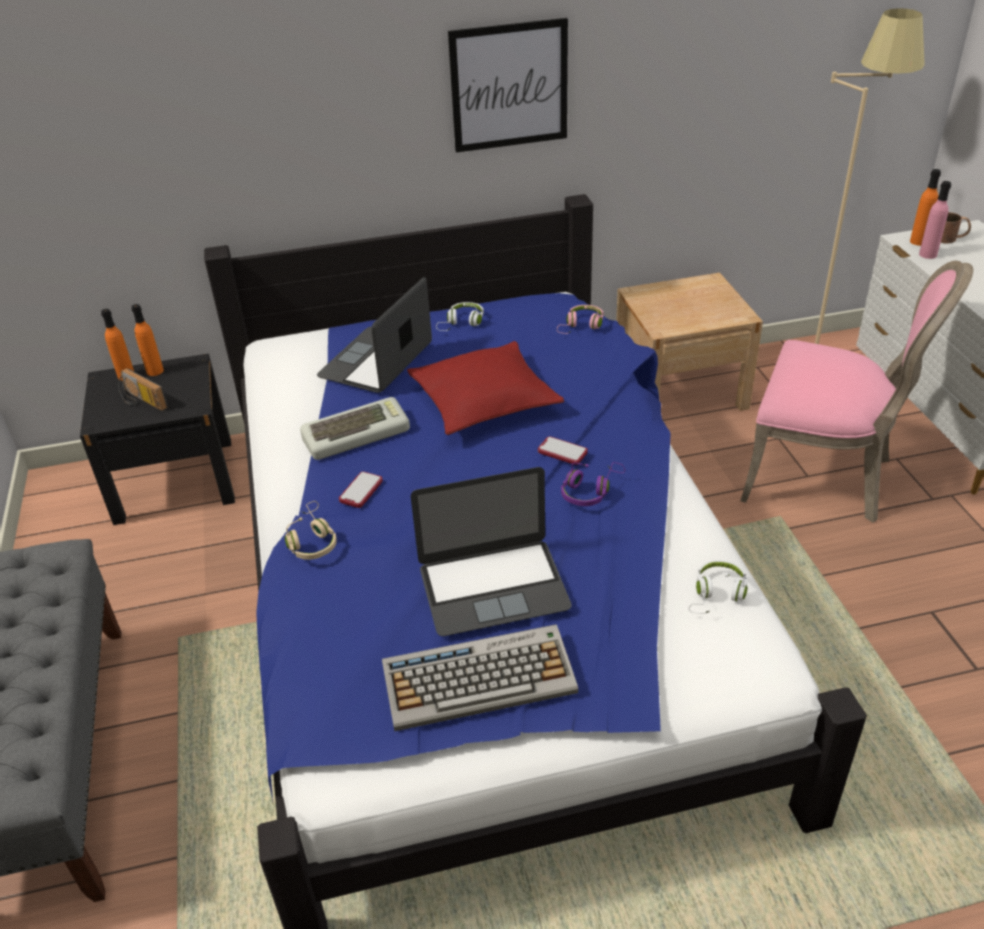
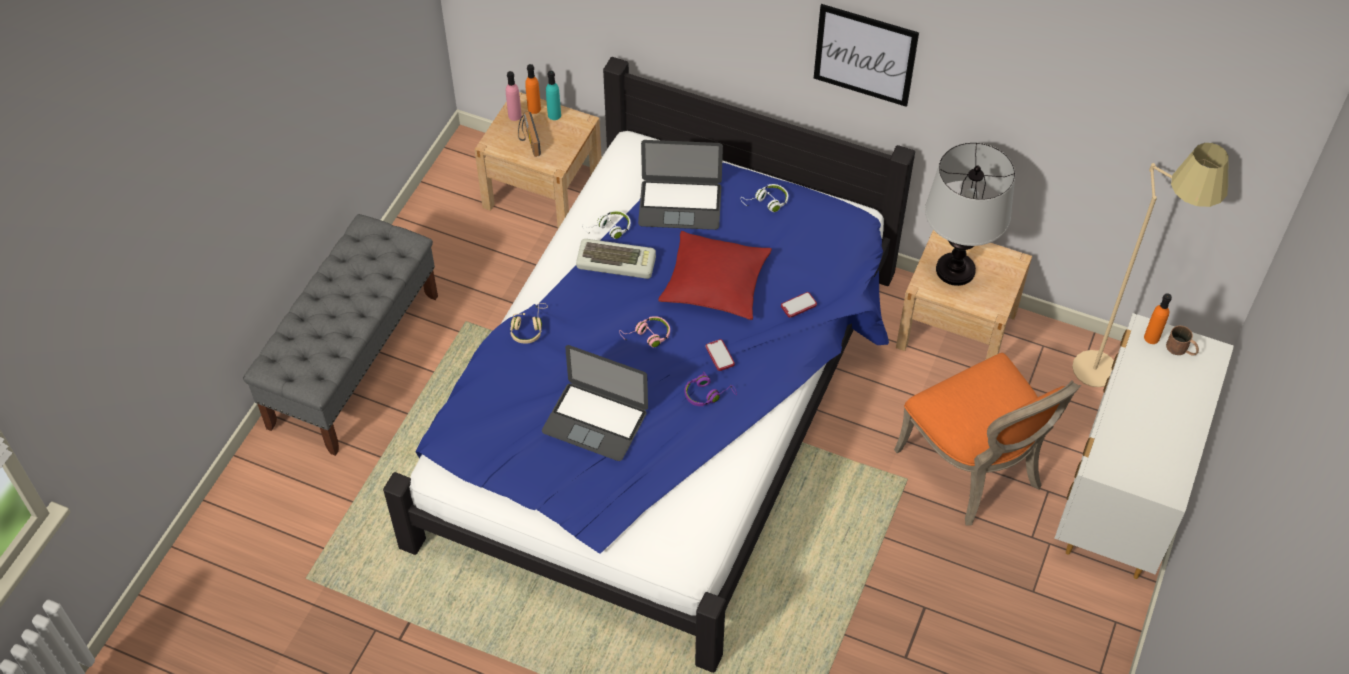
camera: 35 degrees right, 15 degrees up
black nightstand [80,354,235,525] -> beige nightstand [474,92,601,229]
orange bottle [131,304,164,376] -> turquoise bottle [546,71,561,120]
laptop [317,277,432,393] -> laptop turned 150 degrees counterclockwise [638,140,723,230]
phone [339,472,383,508] -> phone moved to [781,292,817,318]
keyboard [382,624,578,731] -> none
pink headphones [557,305,604,334] -> pink headphones moved to [619,316,670,347]
white headphones [688,560,747,614] -> white headphones moved to [582,210,631,239]
pink chair [740,261,973,522] -> orange chair [894,353,1081,526]
pink bottle [919,181,951,259] -> pink bottle moved to [506,71,522,121]
none -> table lamp [925,143,1015,286]

